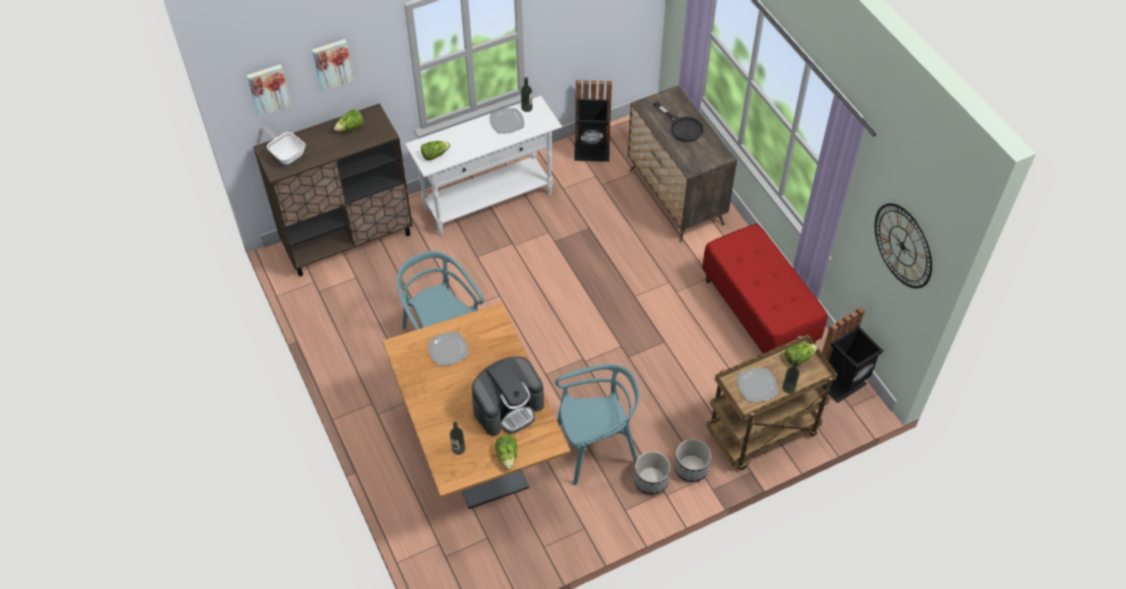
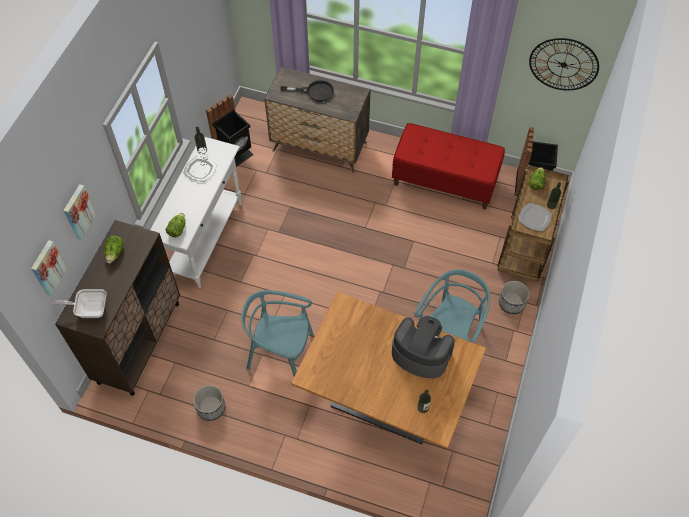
camera: 45 degrees left, 5 degrees up
plate [428,332,468,366] -> none
coffee machine [472,356,544,436] -> coffee machine turned 75 degrees counterclockwise [392,316,455,379]
lettuce [495,435,518,469] -> none
planter [634,451,671,495] -> planter moved to [193,385,225,421]

